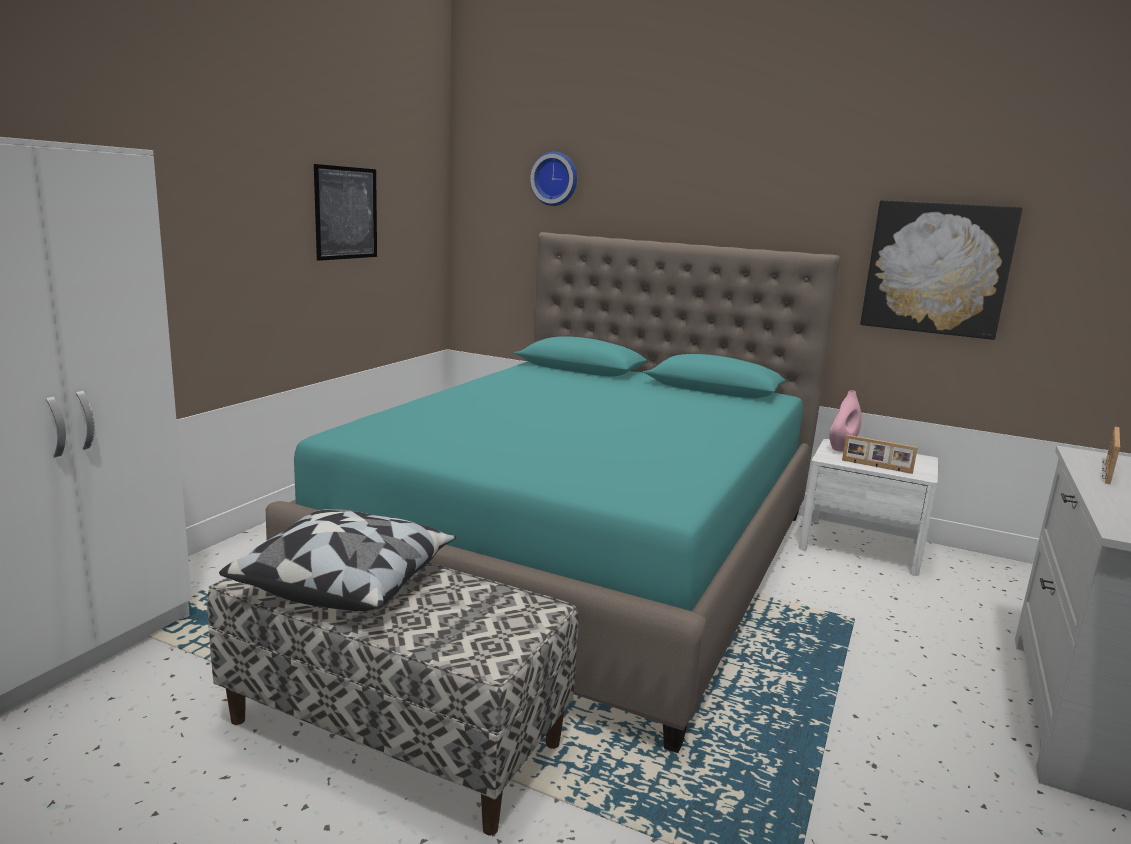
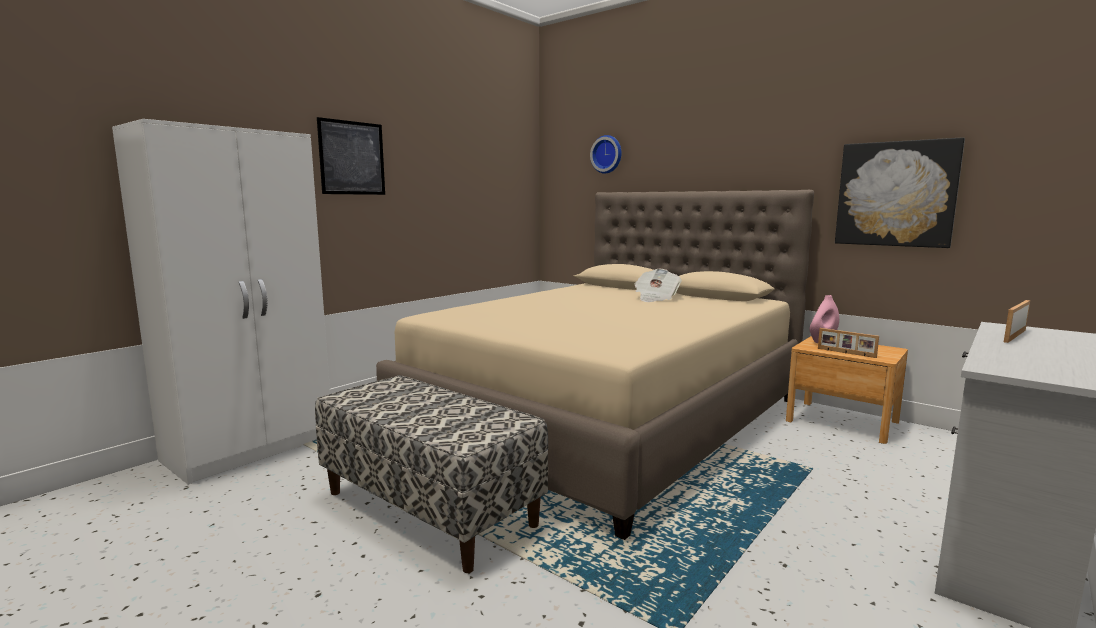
camera: 15 degrees right, 5 degrees down
pillow [219,509,456,611] -> none
turquoise bed [266,232,840,753] -> beige bed [376,190,814,540]
picture [314,164,377,261] -> picture moved to [317,117,385,195]
white nightstand [799,439,938,576] -> brown nightstand [786,336,908,444]
none -> newspaper [634,269,682,302]

